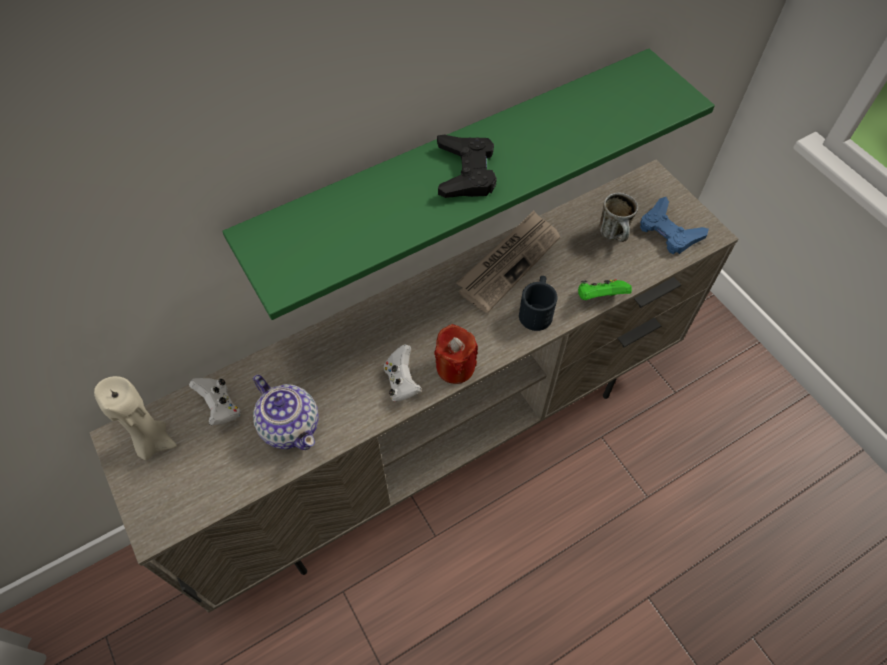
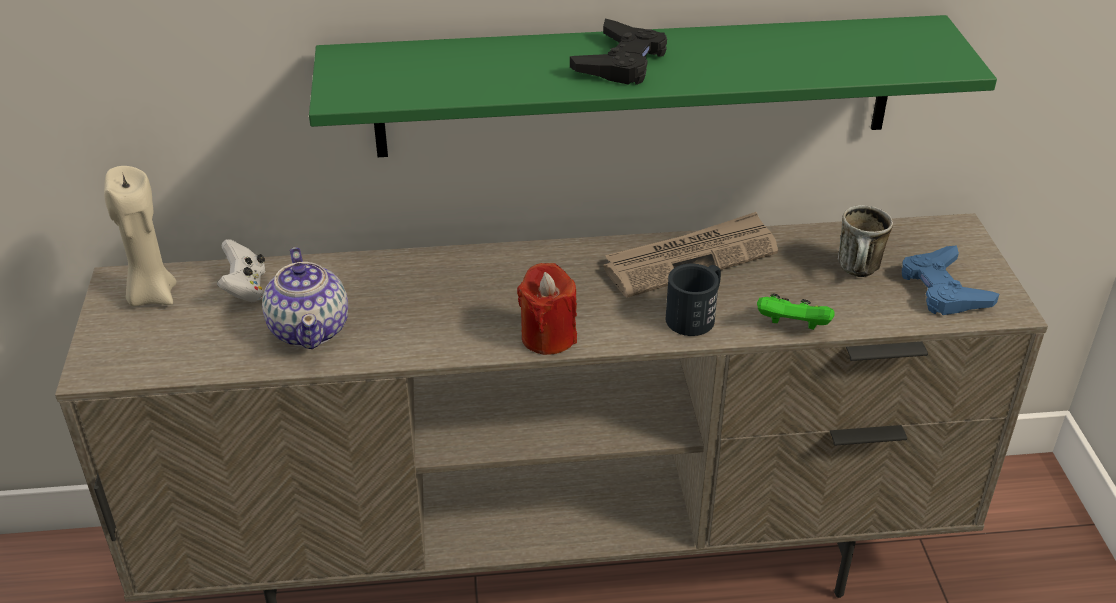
camera: 25 degrees right, 20 degrees down
white game controller [384,344,422,402] -> none

